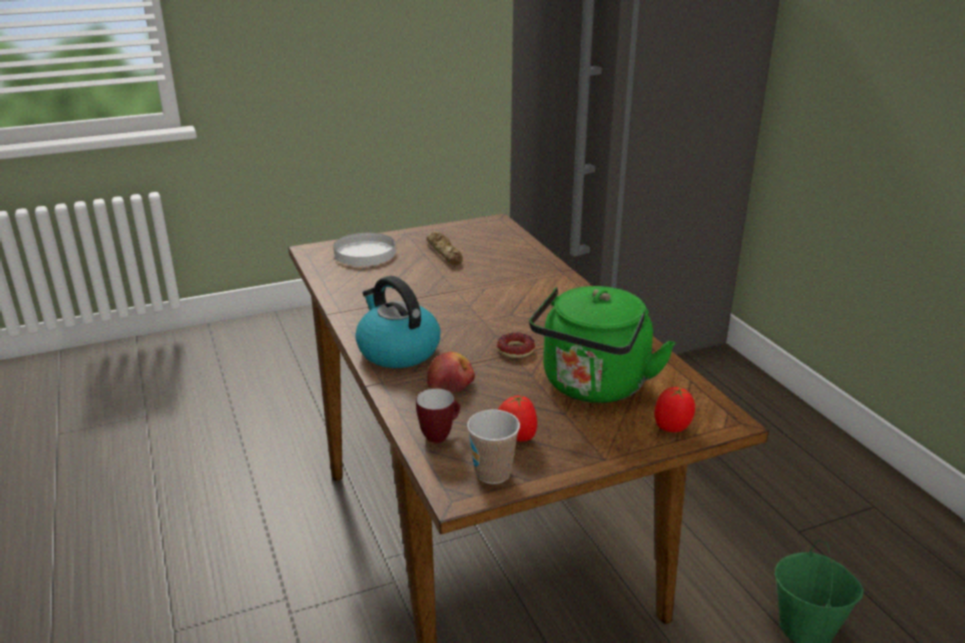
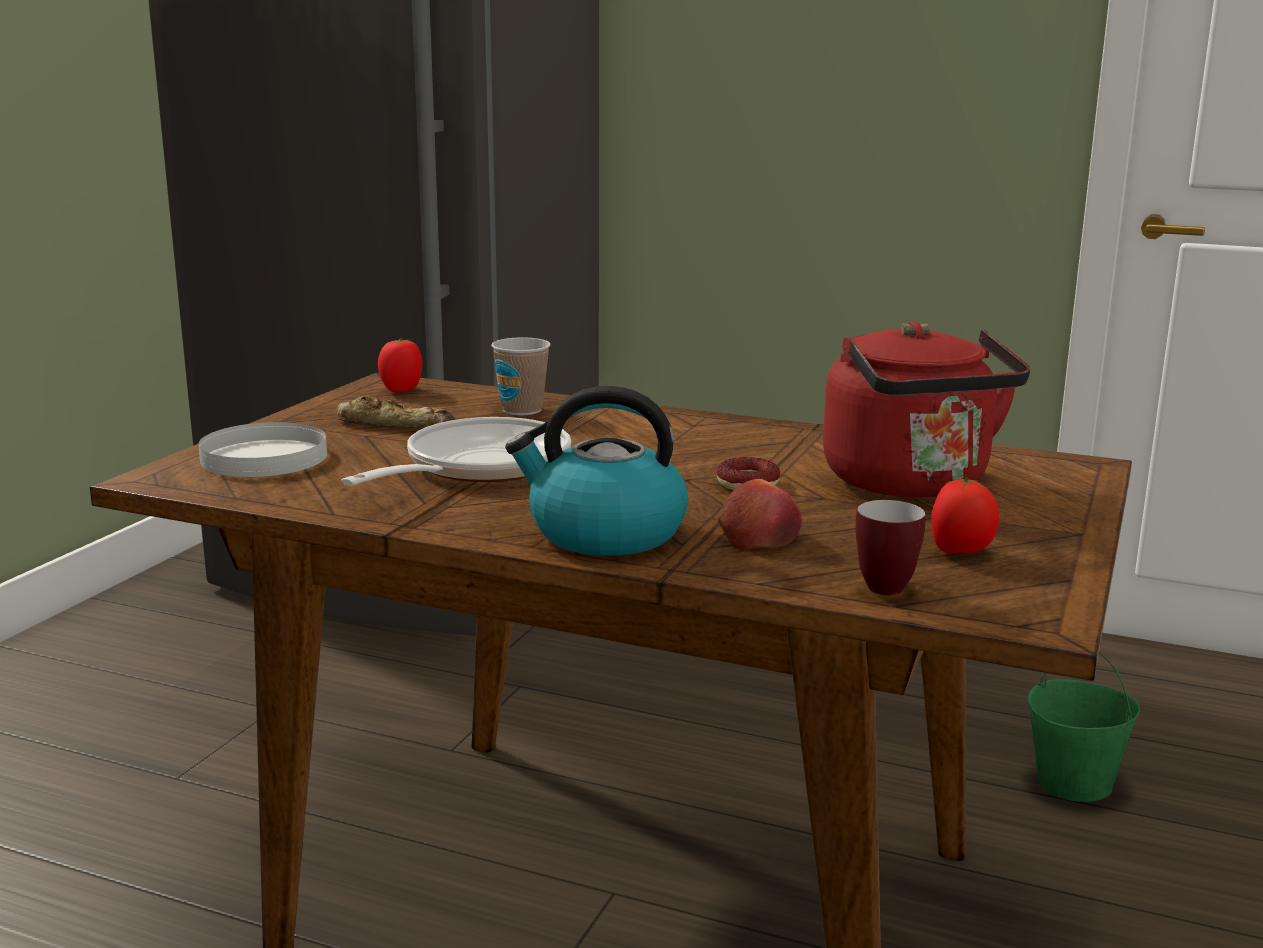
camera: 45 degrees left, 10 degrees down
cup [467,410,520,484] -> cup moved to [491,338,551,416]
green kettle [529,286,676,403] -> red kettle [823,321,1030,498]
tomato [655,387,695,432] -> tomato moved to [378,338,422,393]
none -> frying pan [341,417,571,486]

